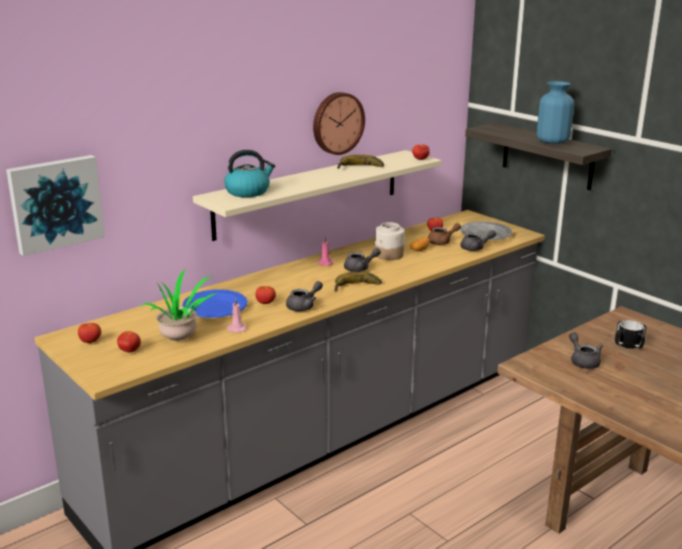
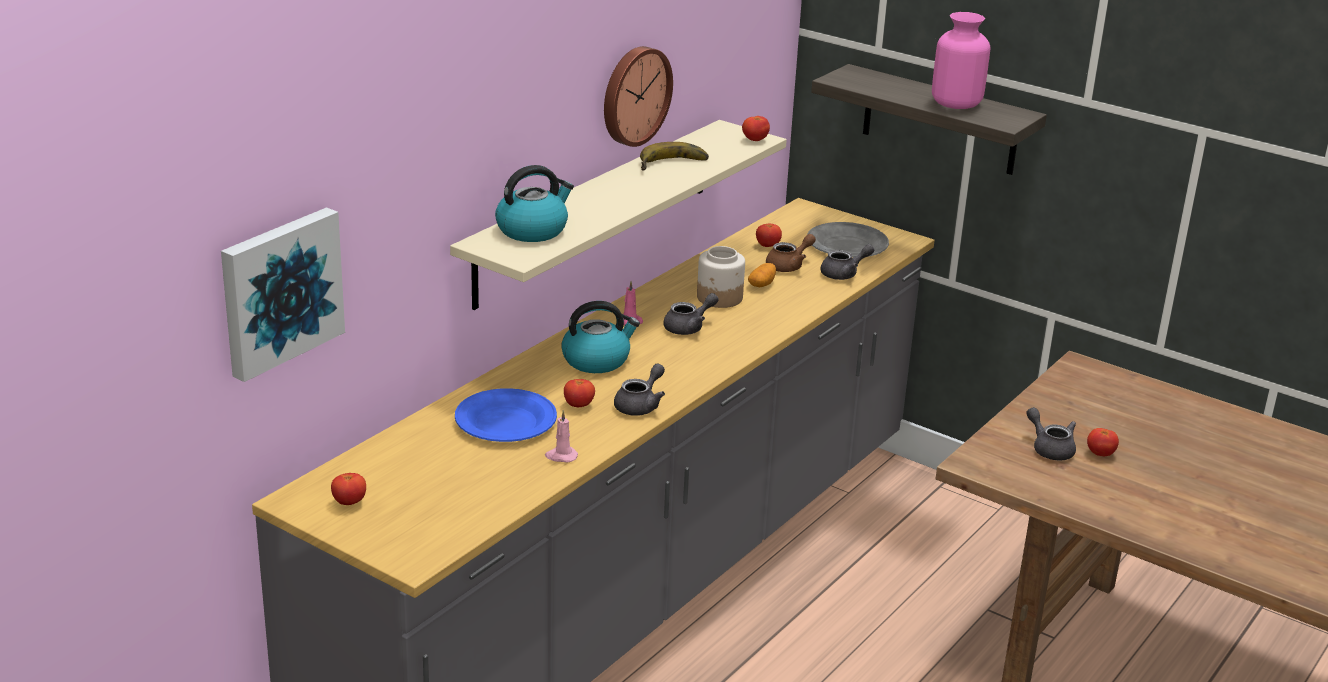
camera: 15 degrees left, 5 degrees up
tomato [117,331,141,353] -> tomato moved to [1087,428,1119,456]
potted plant [142,268,217,341] -> none
banana [334,272,382,291] -> none
blue vase [537,81,574,144] -> pink vase [932,12,990,109]
mug [615,320,646,349] -> none
none -> kettle [561,301,640,373]

